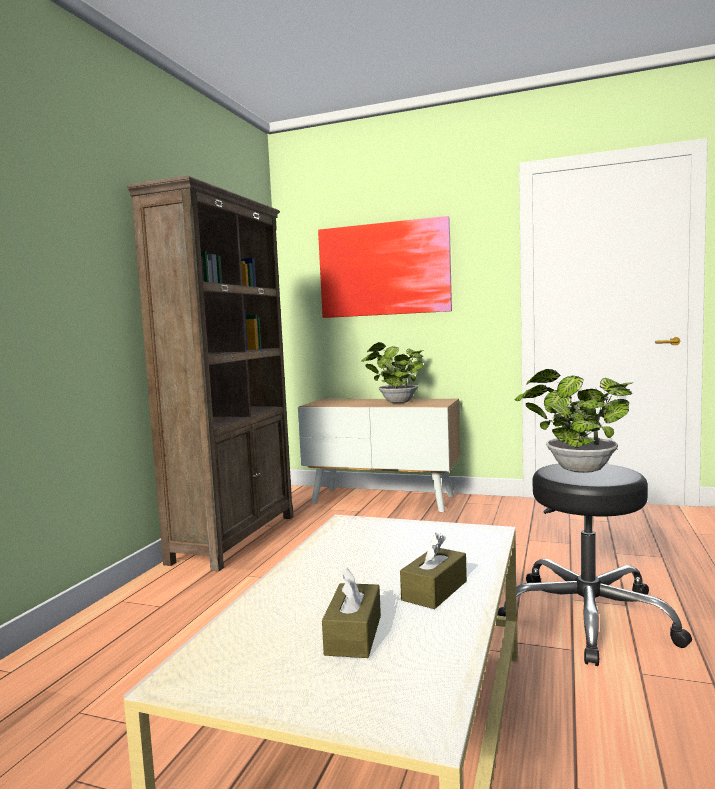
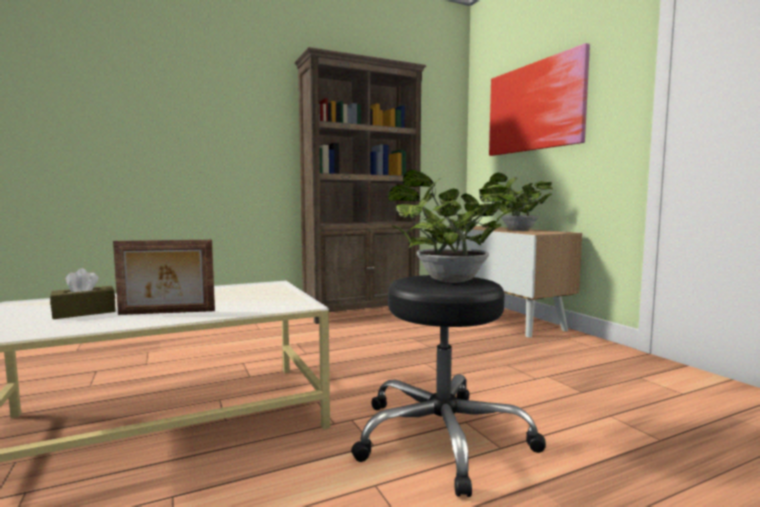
camera: 45 degrees right, 0 degrees up
brown tissue box [400,533,467,609] -> picture frame [113,240,215,315]

